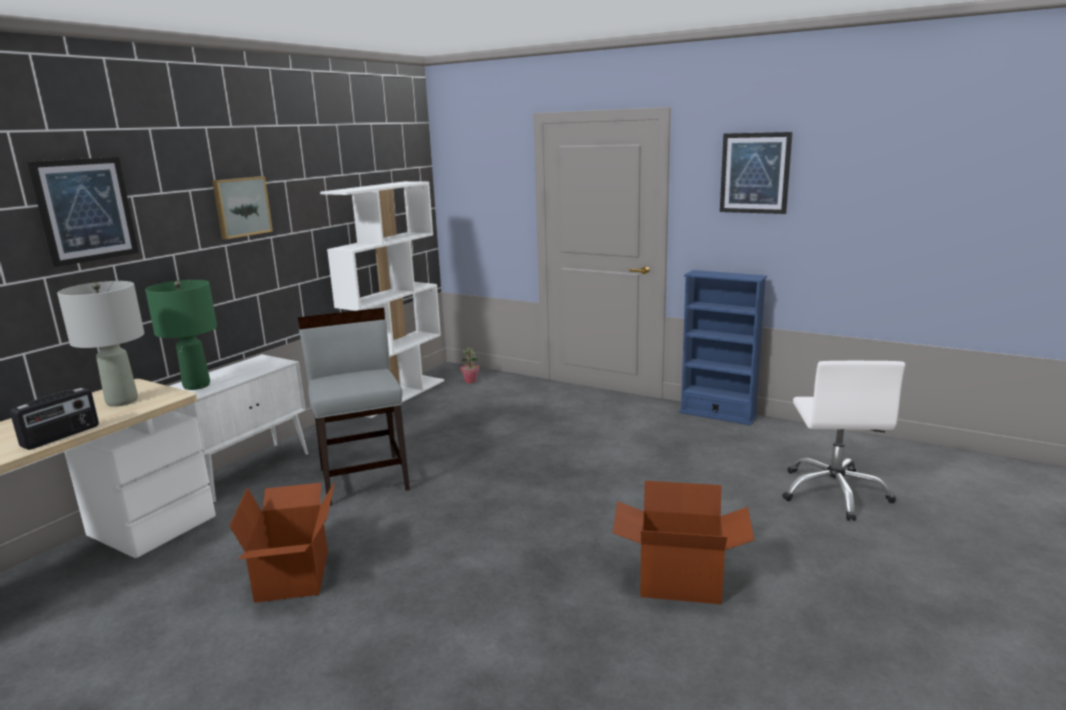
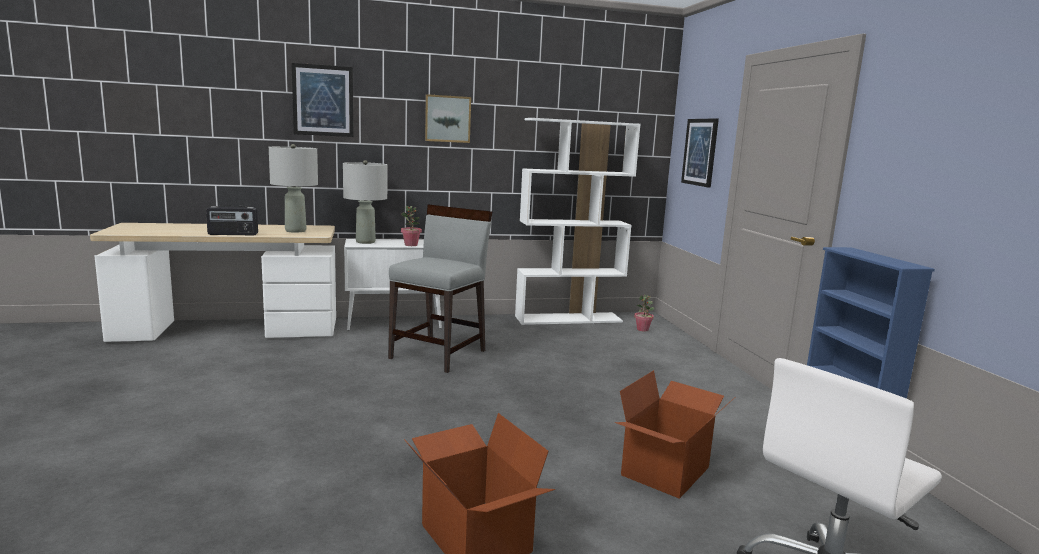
camera: 45 degrees right, 5 degrees down
green table lamp [145,280,217,390] -> grey table lamp [343,160,387,244]
cardboard box [229,482,335,603] -> cardboard box moved to [615,370,735,499]
picture [720,132,793,214] -> picture moved to [681,118,719,188]
none -> potted plant [401,206,422,246]

